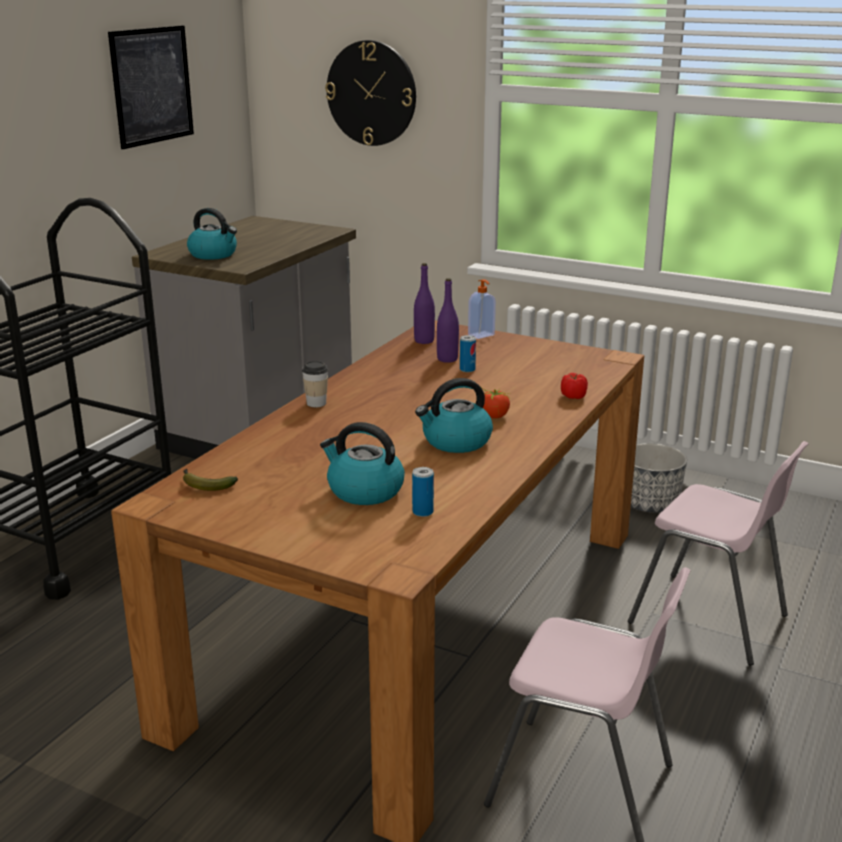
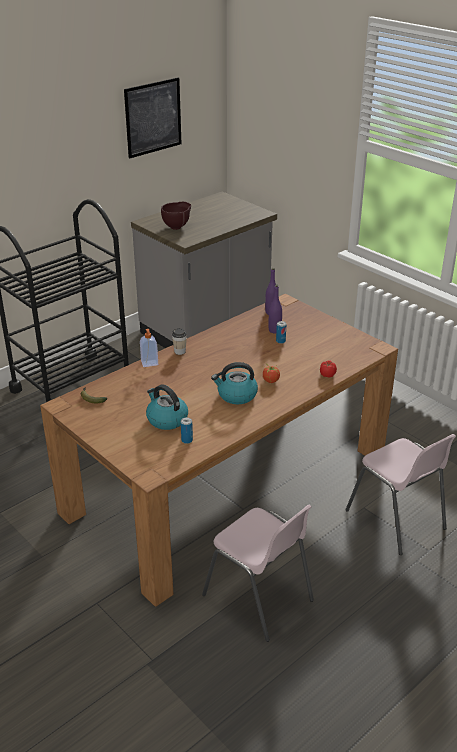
camera: 20 degrees right, 10 degrees up
kettle [187,208,237,260] -> brown bowl [161,202,191,230]
wall clock [325,40,416,146] -> none
soap dispenser [468,279,496,339] -> soap dispenser moved to [140,329,158,367]
planter [631,443,687,513] -> none

